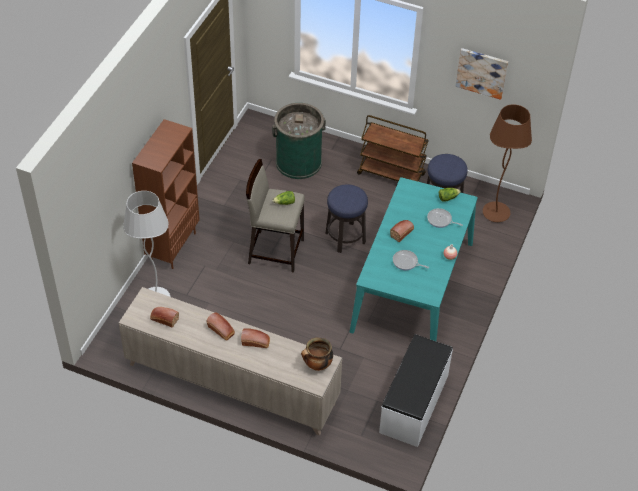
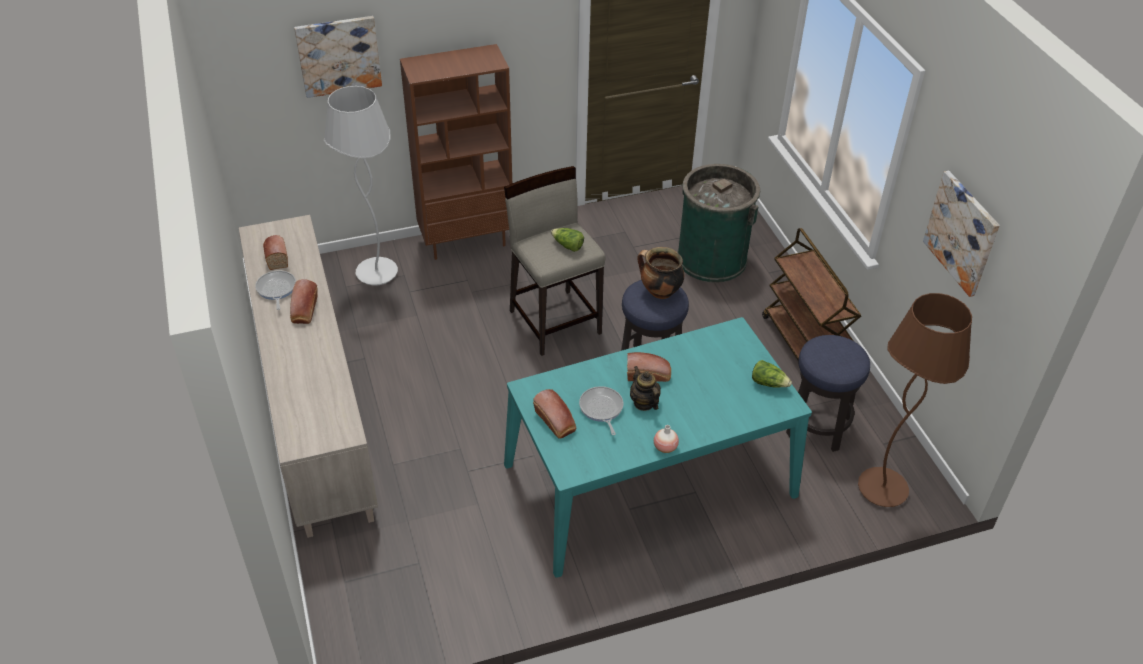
camera: 50 degrees right, 5 degrees down
bread [241,328,270,348] -> bread moved to [533,389,576,439]
cooking pot [301,337,333,371] -> cooking pot moved to [637,247,685,299]
white bench [379,334,453,447] -> none
frying pan [427,208,463,228] -> frying pan moved to [255,271,296,310]
none -> picture [294,16,382,98]
none -> teapot [630,366,661,411]

